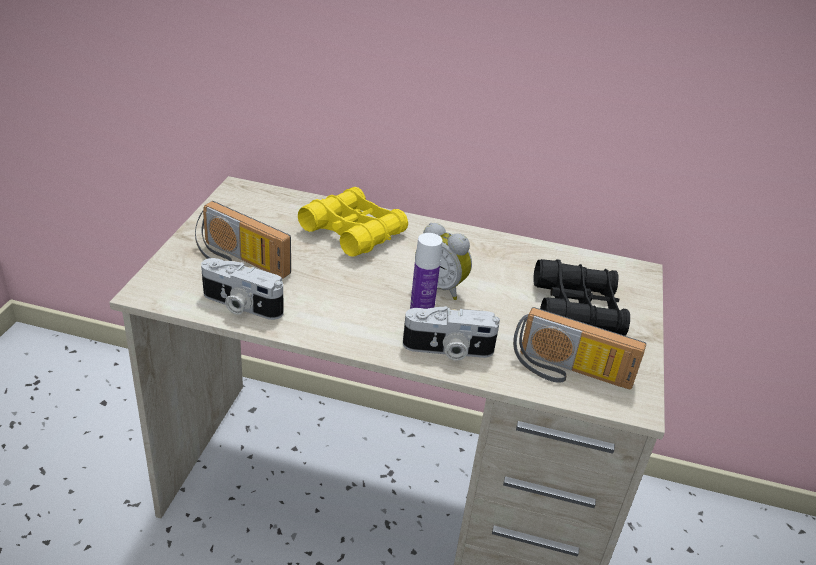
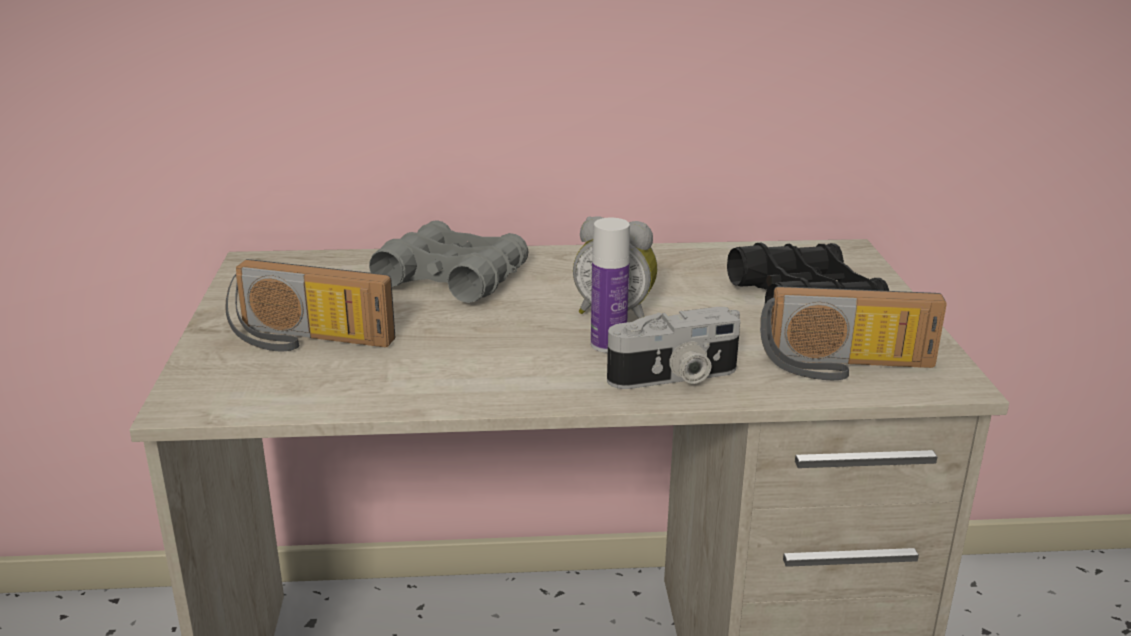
camera: 15 degrees left, 10 degrees down
camera [201,258,284,320] -> none
yellow binoculars [298,187,408,257] -> grey binoculars [369,220,529,303]

